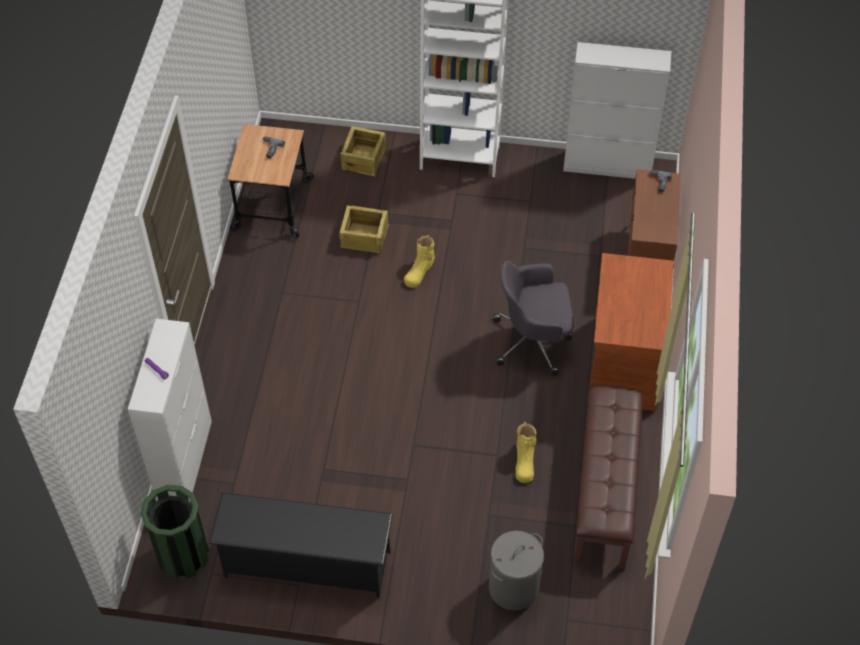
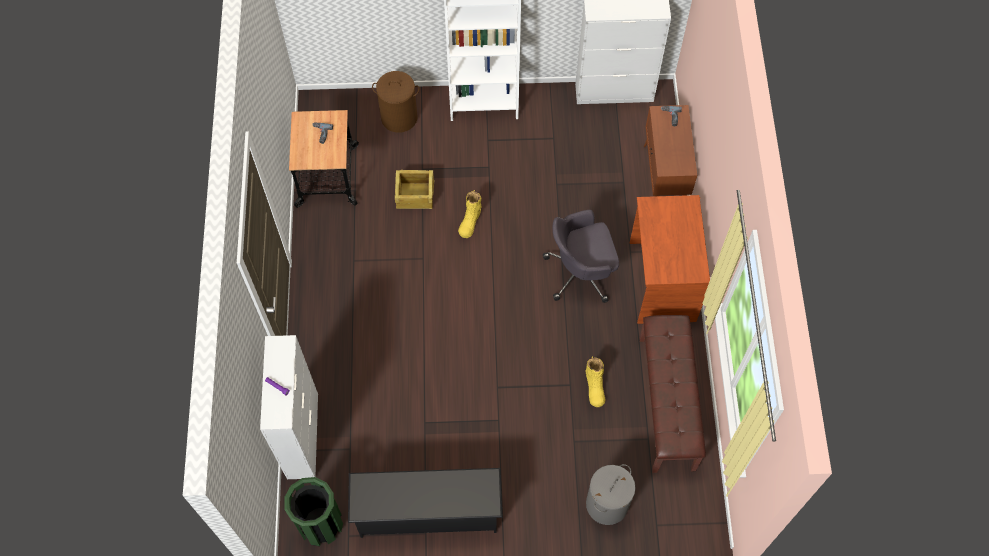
camera: 10 degrees left, 10 degrees up
crate [340,126,386,177] -> brown laundry basket [372,71,419,133]

